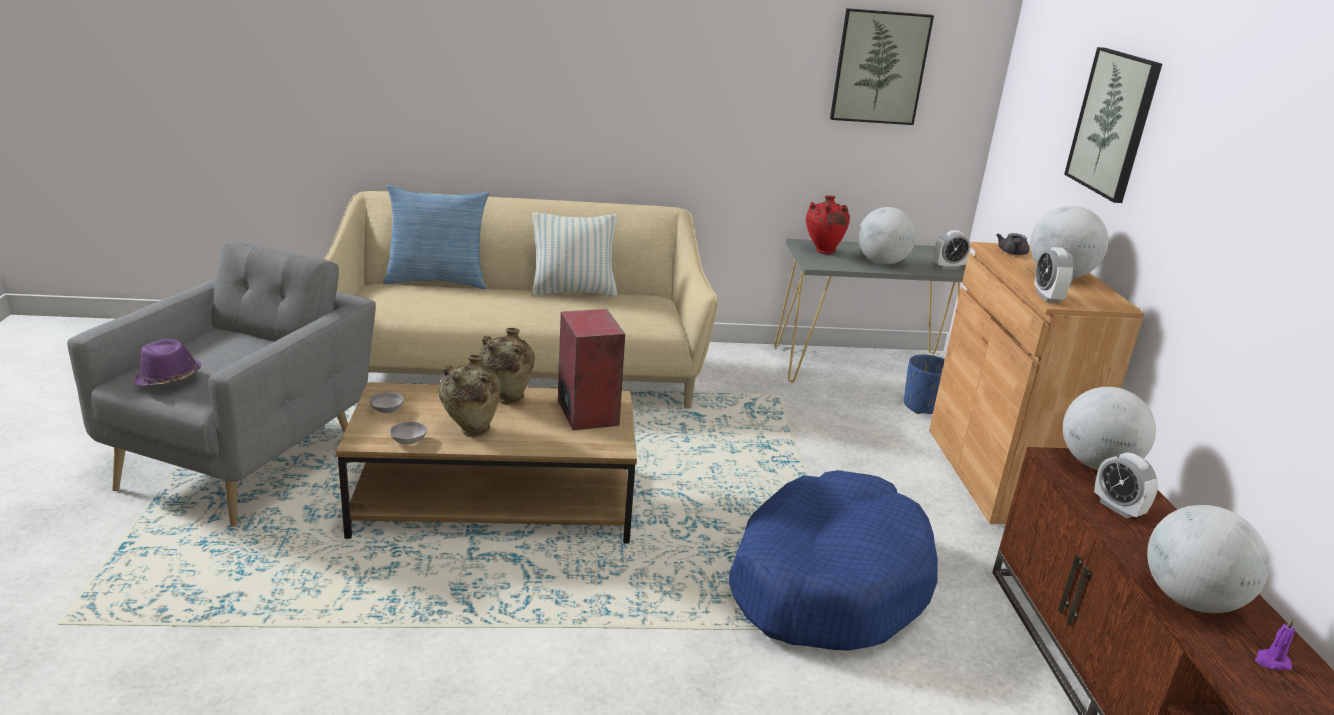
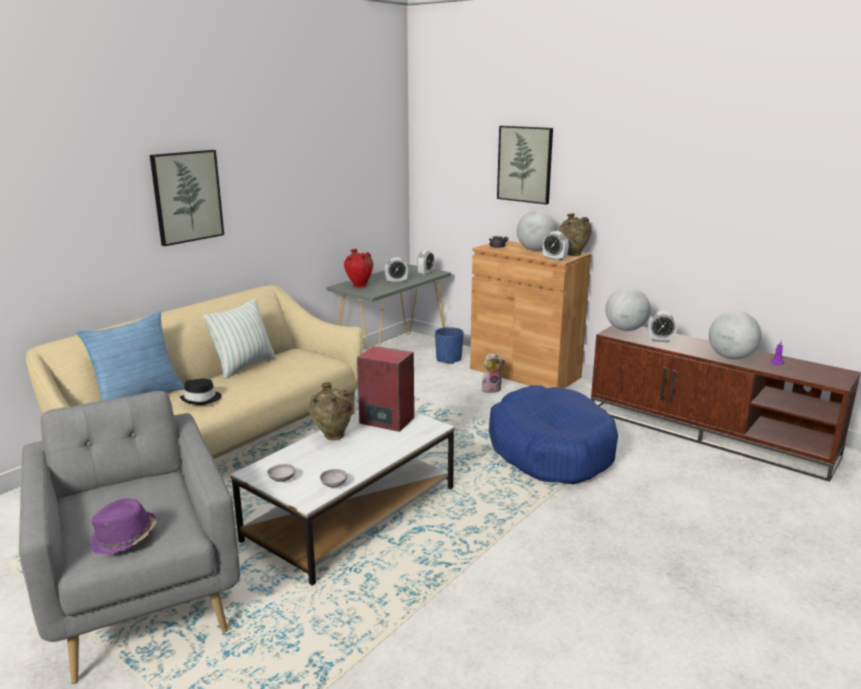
camera: 45 degrees left, 5 degrees down
brown coffee table [336,382,637,543] -> white coffee table [230,412,455,586]
beige vase [438,355,501,437] -> beige vase moved to [559,213,592,256]
picture [830,8,934,125] -> picture moved to [150,150,224,246]
globe [858,207,917,265] -> alarm clock [385,258,408,283]
none -> black hat [180,379,221,405]
none -> plush toy [482,353,505,393]

